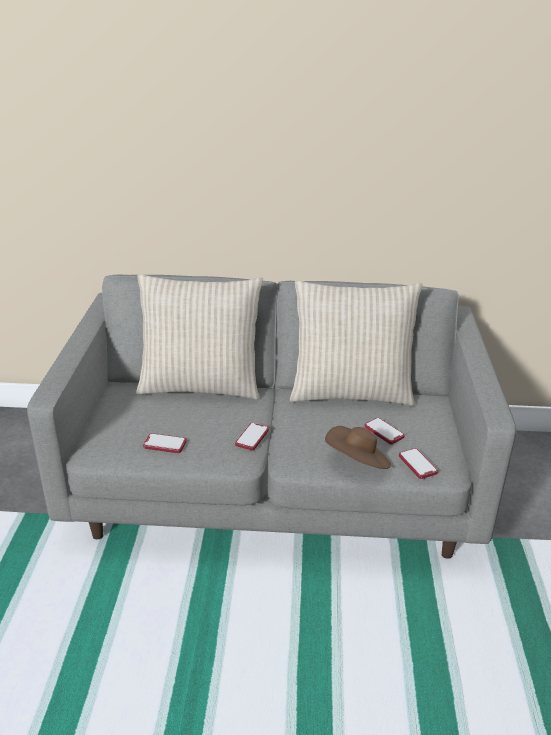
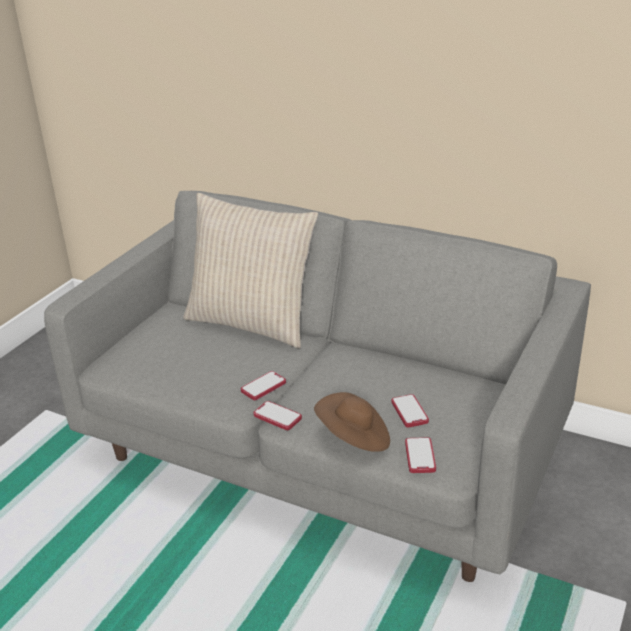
camera: 25 degrees right, 0 degrees up
phone [143,433,186,453] -> phone moved to [253,401,302,430]
beige pillow [290,280,423,406] -> none

